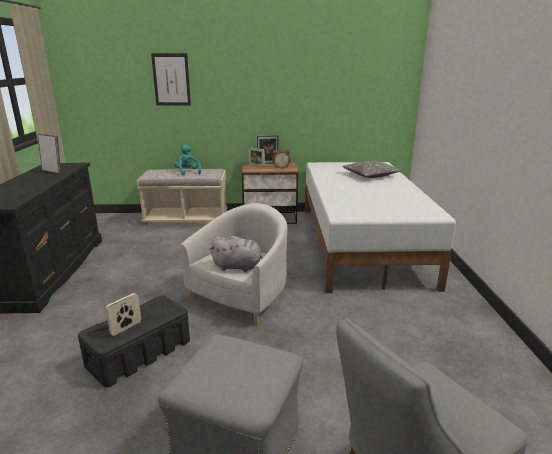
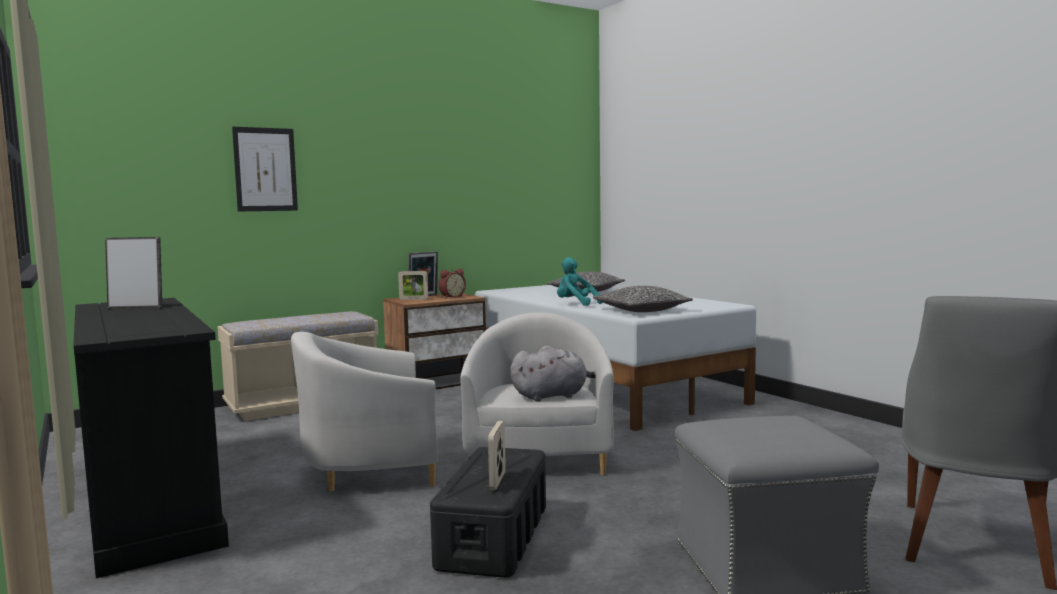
camera: 30 degrees left, 15 degrees down
turquoise plush toy [174,145,201,176] -> turquoise plush toy moved to [557,257,602,306]
none -> white armchair [291,332,438,491]
none -> pillow [593,286,693,312]

